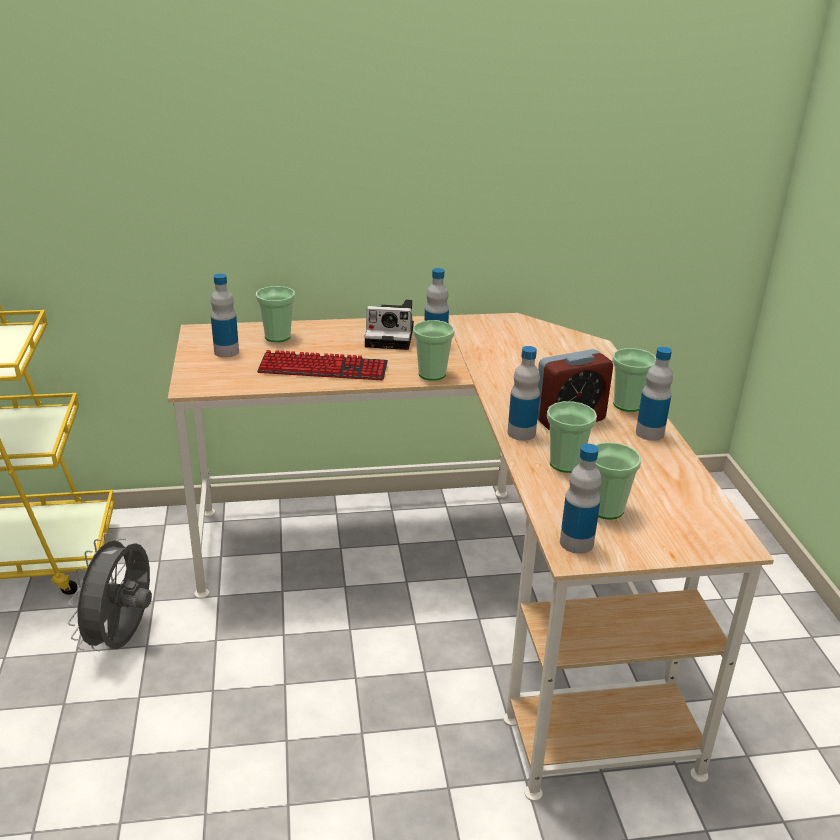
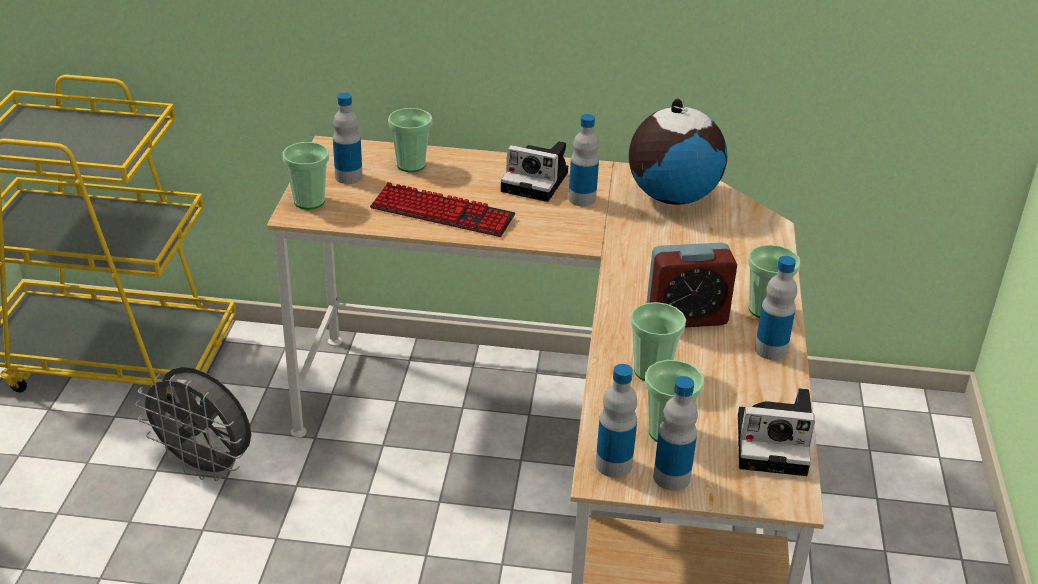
camera: 15 degrees right, 5 degrees up
grey fan [68,533,152,651] -> grey fan turned 90 degrees counterclockwise [135,367,251,481]
cup [413,320,455,381] -> cup moved to [283,142,329,209]
bottle [508,346,540,441] -> bottle moved to [653,376,698,491]
none -> globe [629,98,727,205]
none -> camera [738,388,815,476]

